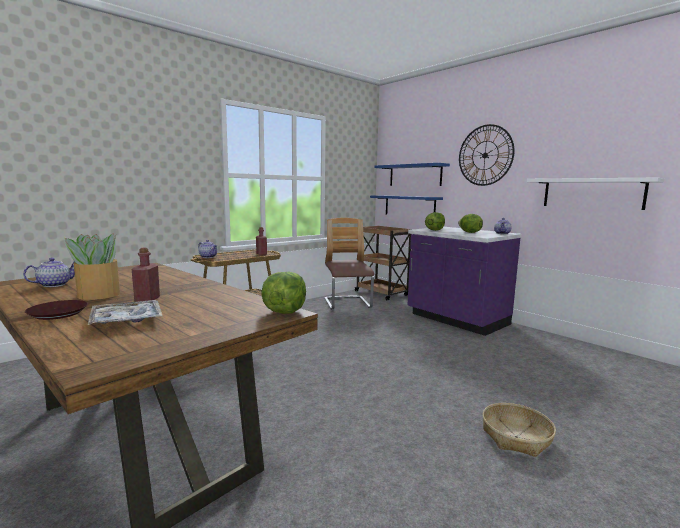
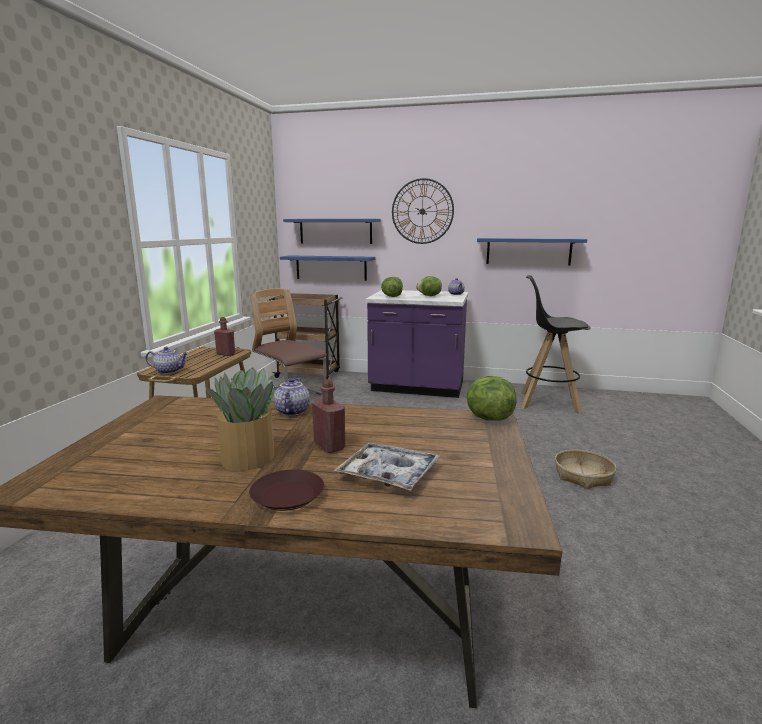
camera: 35 degrees left, 5 degrees up
teapot [23,258,75,287] -> teapot moved to [274,378,310,416]
white shelf [527,178,664,210] -> blue shelf [477,238,587,265]
none -> black stool [521,275,591,414]

